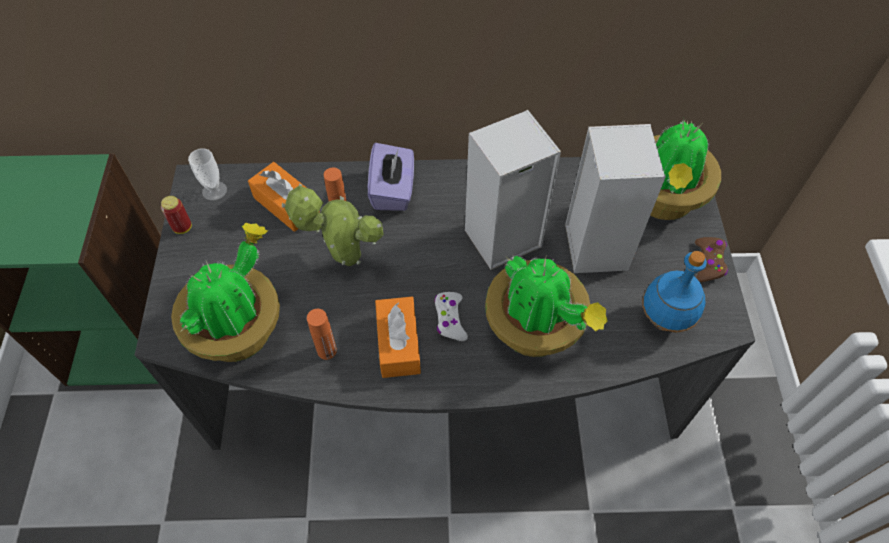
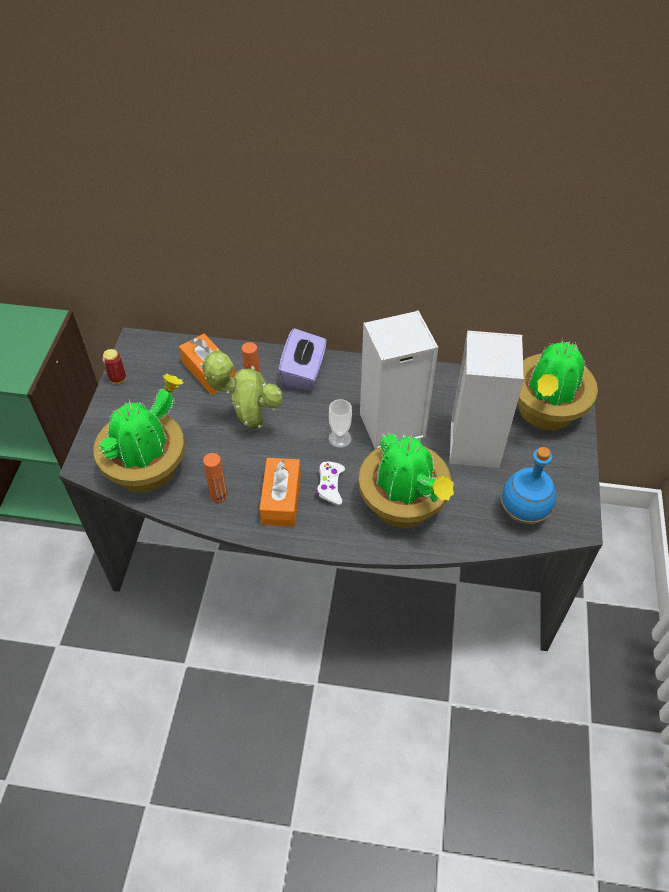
camera: 10 degrees right, 5 degrees down
cup [188,148,227,201] -> cup moved to [329,399,352,448]
brown game controller [695,237,728,282] -> none

